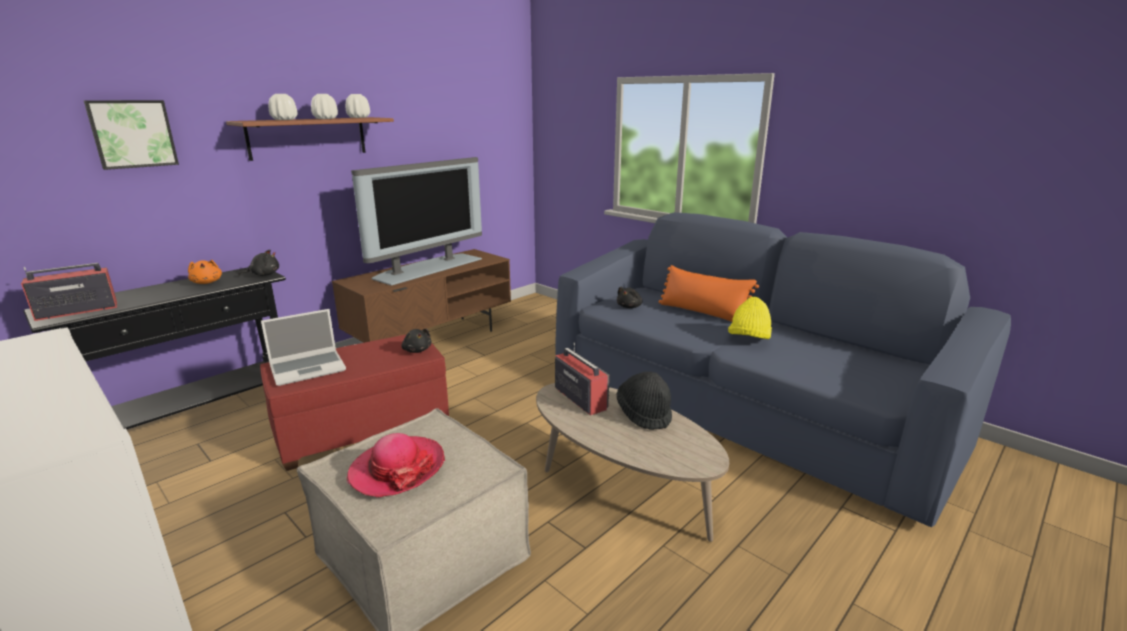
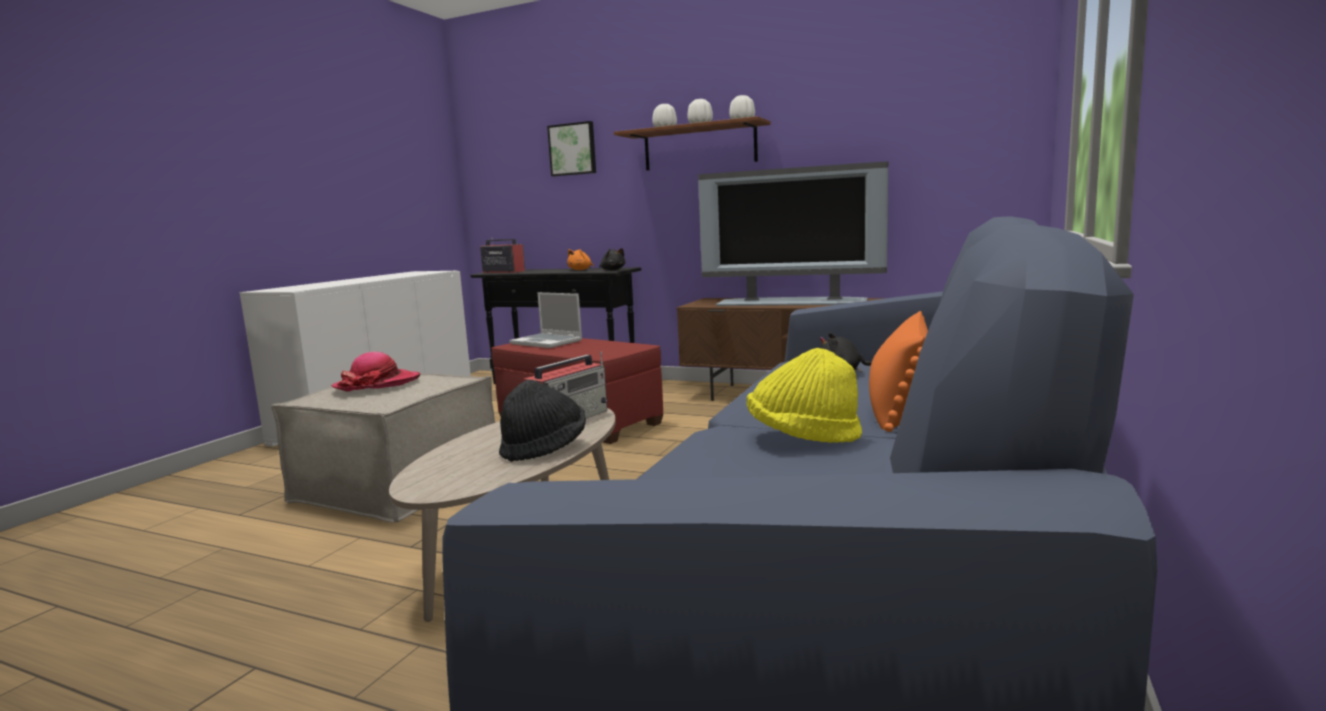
camera: 70 degrees right, 10 degrees down
black plush toy [401,329,432,353] -> none

